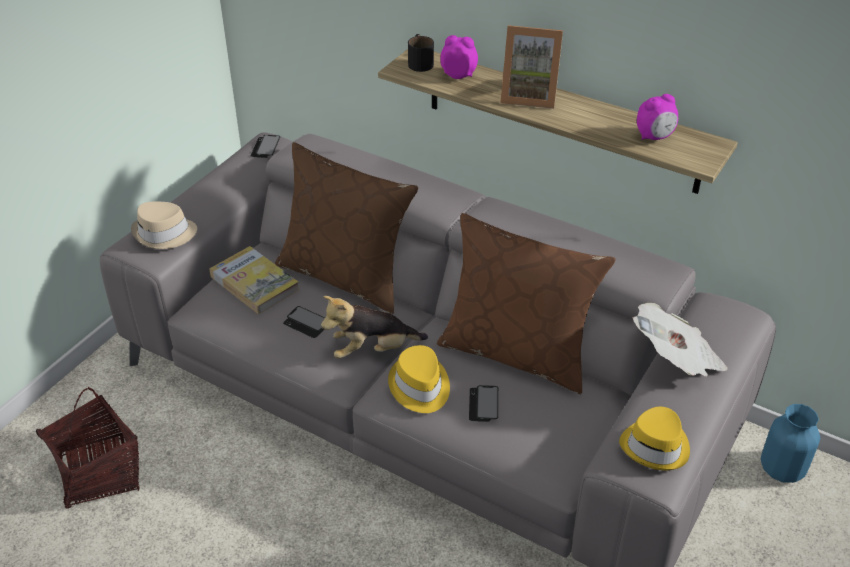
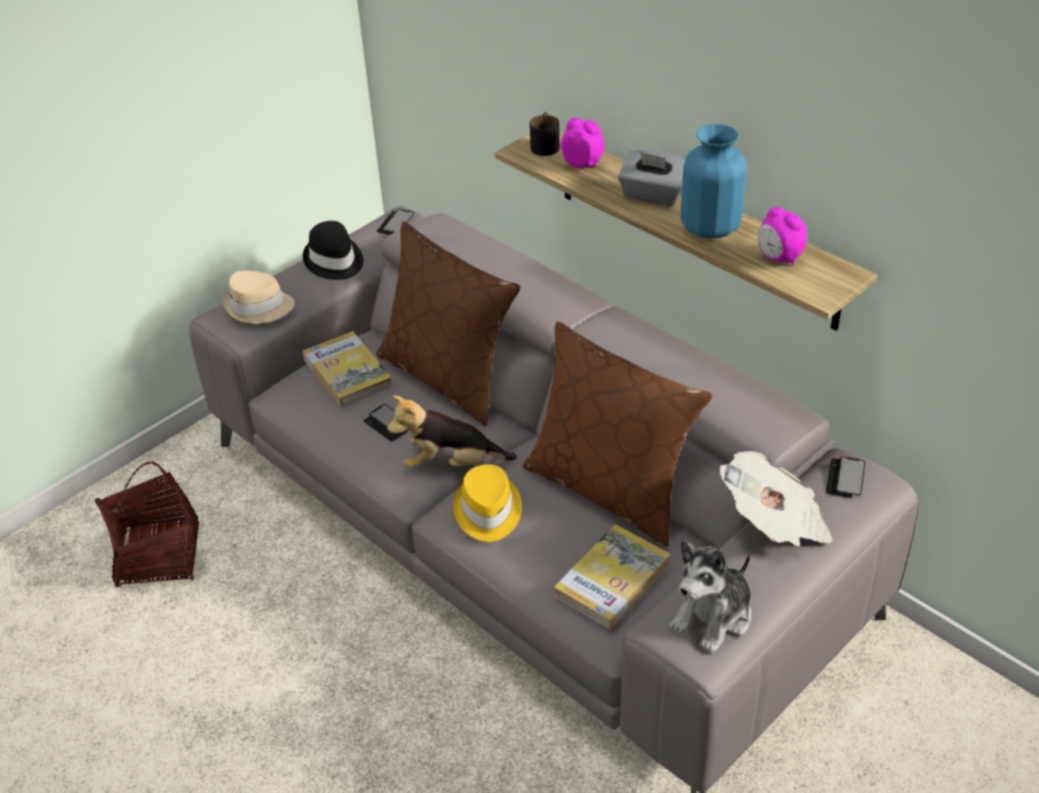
camera: 15 degrees right, 0 degrees up
phone [469,385,498,422] -> phone moved to [826,456,866,497]
picture frame [500,25,563,109] -> grey tissue box [618,150,685,206]
yellow hat [619,407,690,470] -> plush toy [670,539,751,654]
alarm clock [637,94,678,140] -> alarm clock turned 60 degrees clockwise [758,207,807,264]
blue vase [761,404,820,483] -> blue vase moved to [681,124,747,239]
none -> black hat [303,221,364,280]
none -> book [553,524,670,630]

